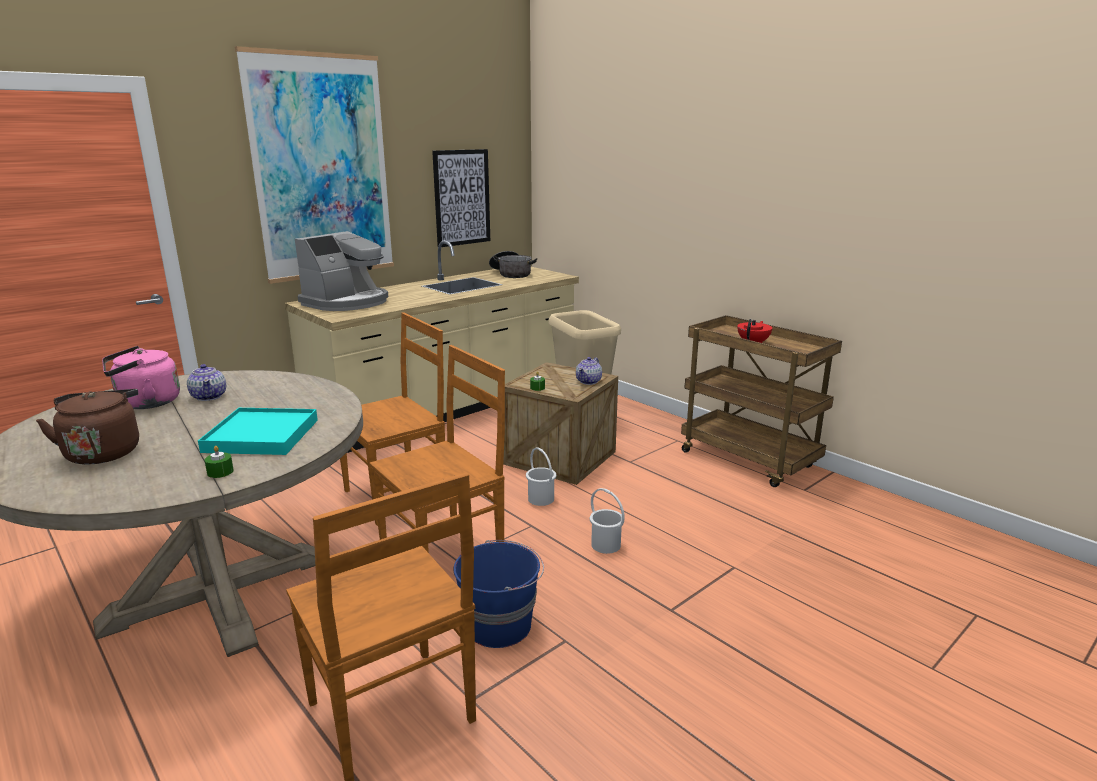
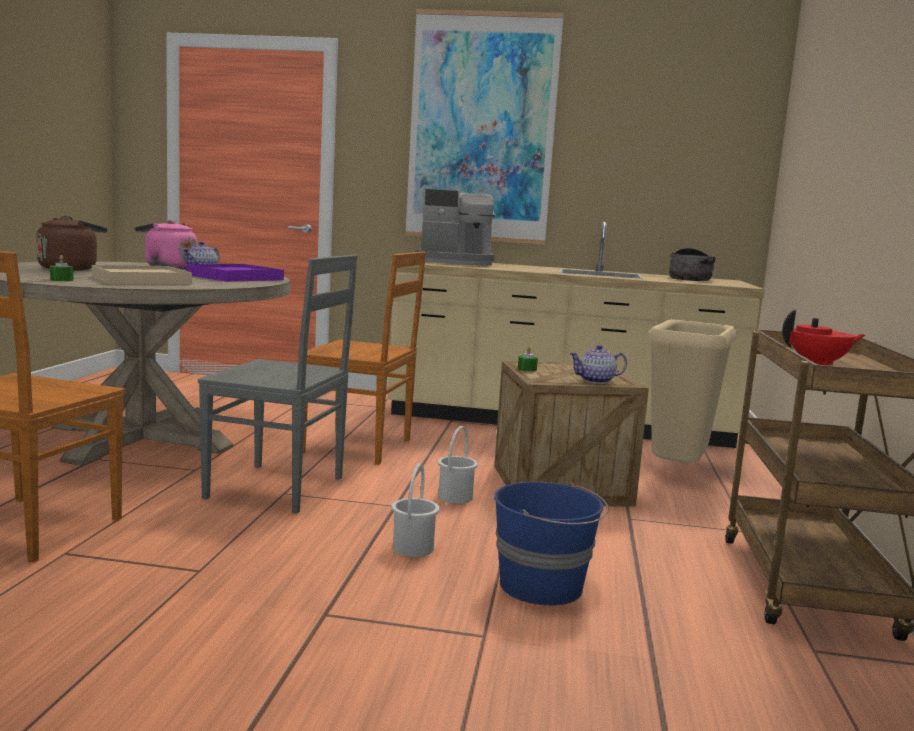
camera: 50 degrees right, 10 degrees down
turquoise tray [198,408,318,455] -> beige tray [92,265,192,285]
brown chair [369,345,505,553] -> grey chair [198,254,357,514]
picture [432,149,490,247] -> none
blue bucket [453,540,544,648] -> blue bucket moved to [494,482,609,606]
none -> purple tray [186,264,284,282]

